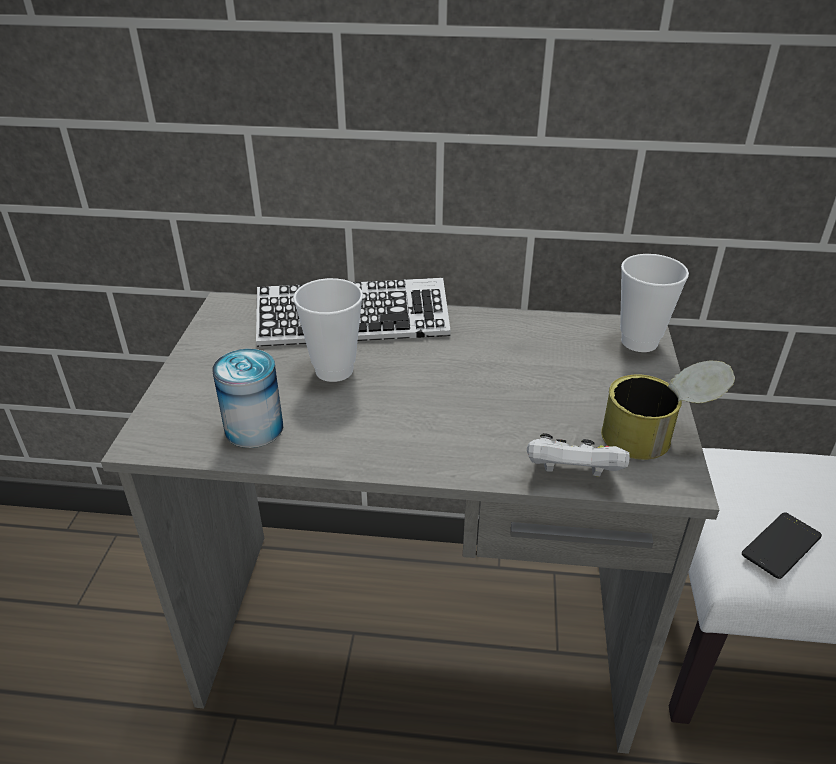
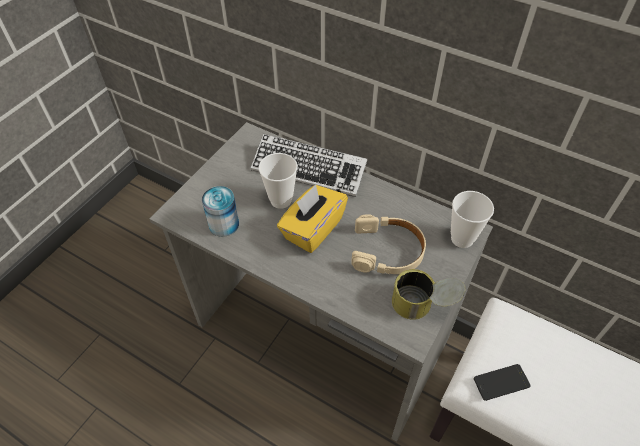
camera: 25 degrees right, 15 degrees up
white game controller [527,433,630,477] -> none
none -> yellow tissue box [277,185,348,253]
none -> beige headphones [351,214,426,274]

